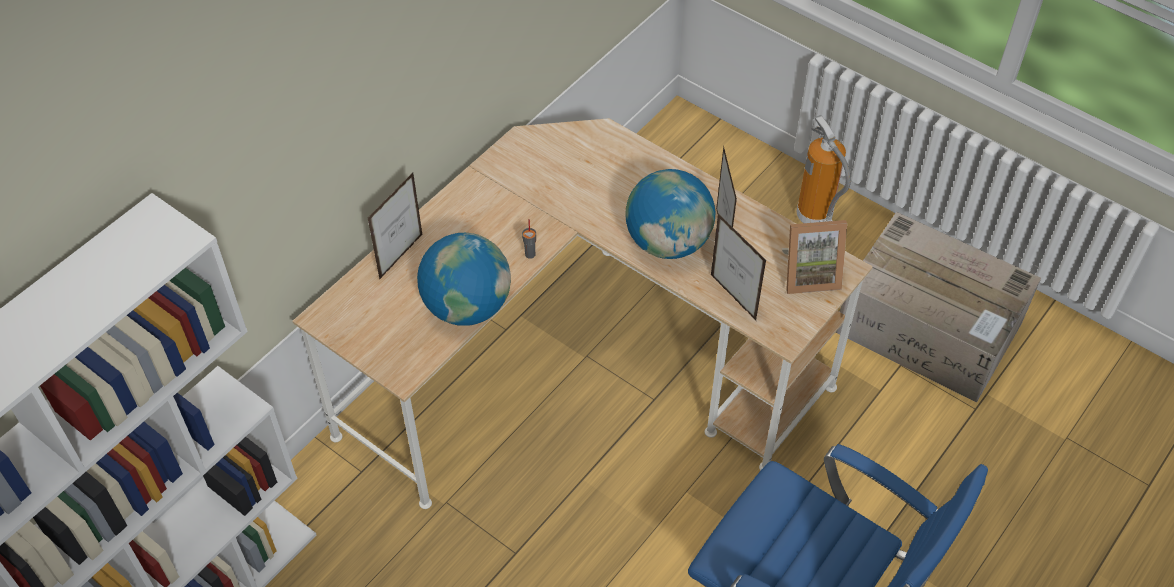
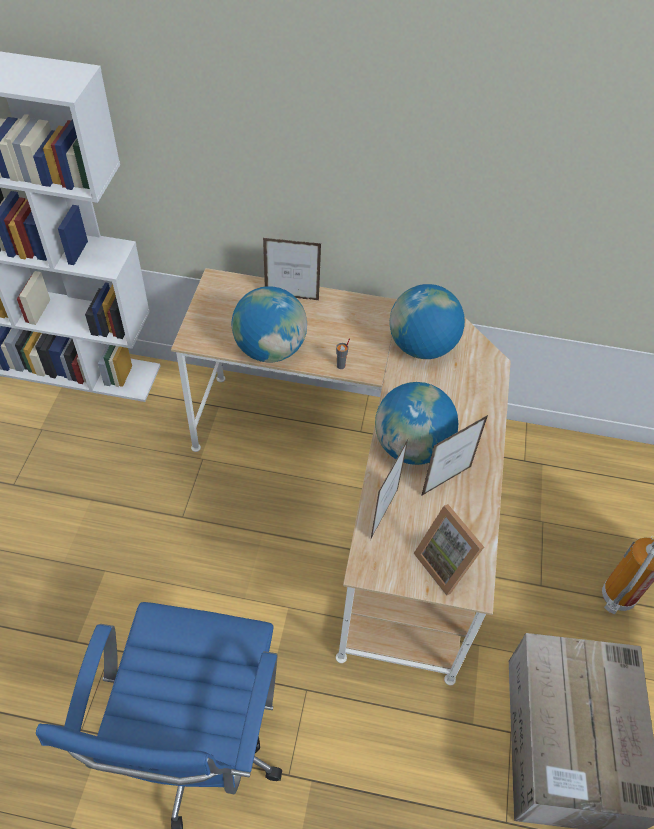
camera: 60 degrees right, 0 degrees up
none -> globe [389,284,465,359]

